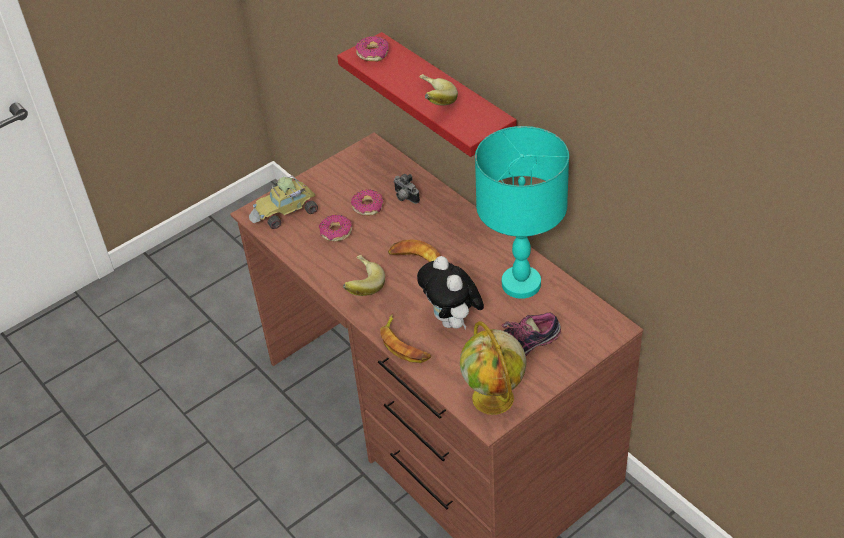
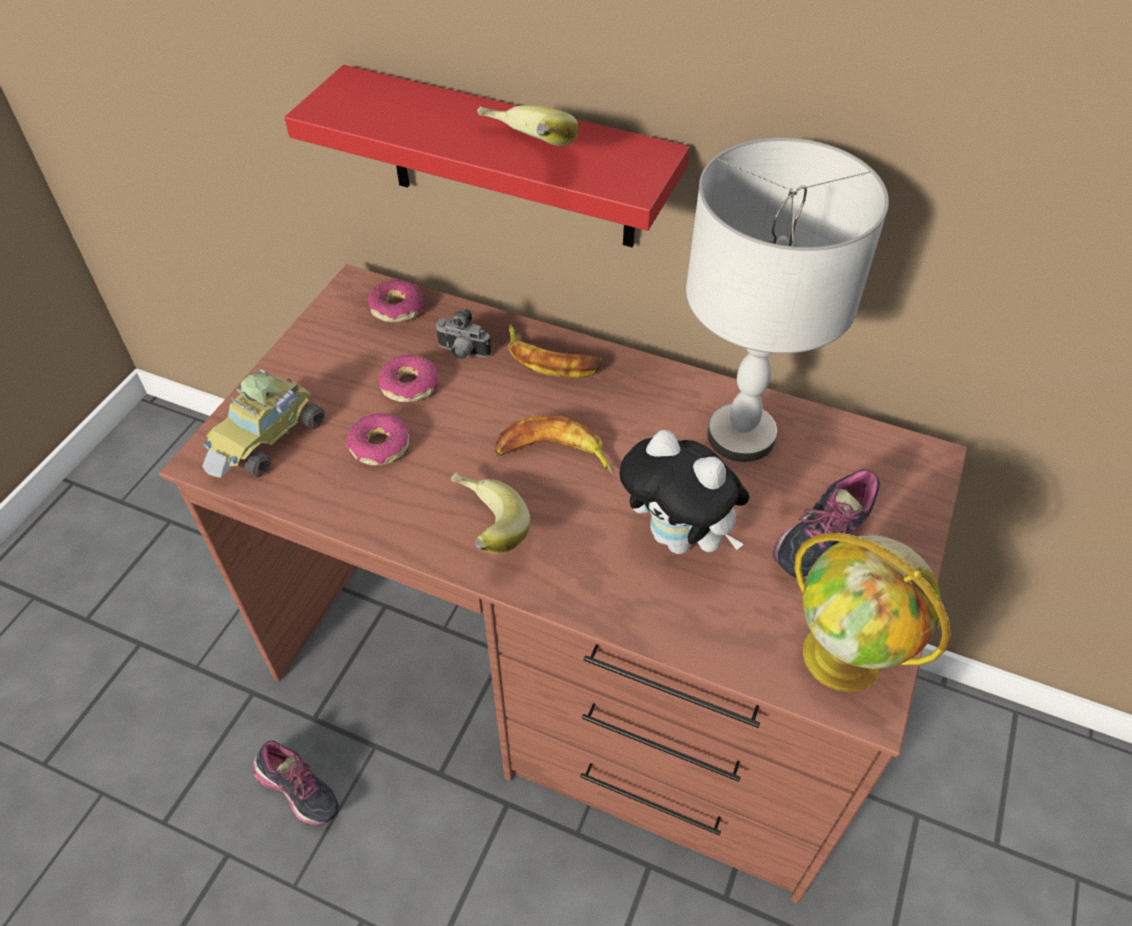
camera: 30 degrees left, 5 degrees up
donut [355,36,389,62] -> donut moved to [368,280,423,323]
banana [380,314,431,363] -> banana moved to [508,324,604,378]
turquoise table lamp [475,126,569,299] -> grey table lamp [686,137,889,462]
none -> shoe [252,741,340,827]

